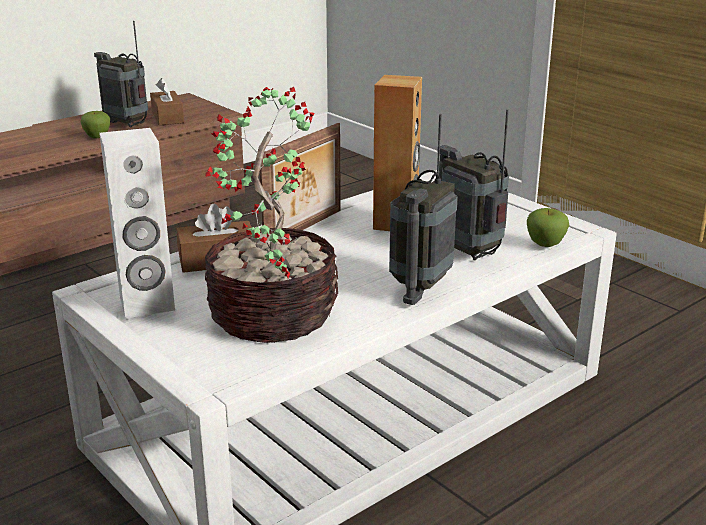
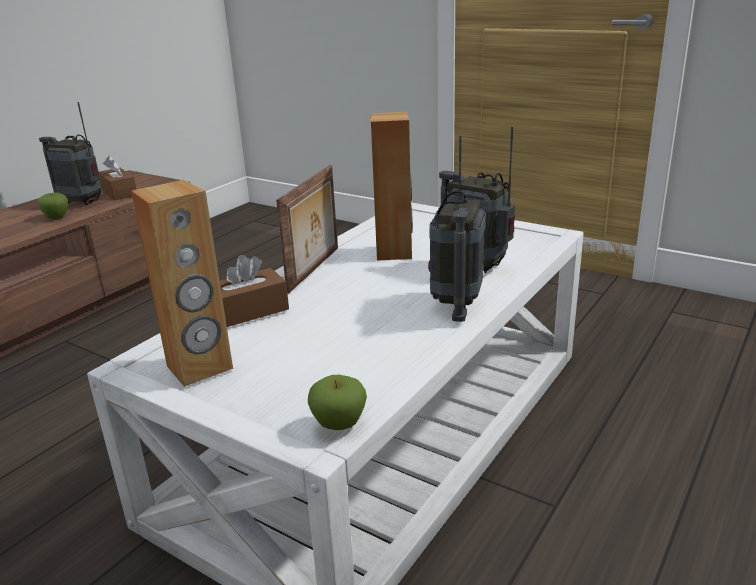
camera: 15 degrees left, 0 degrees up
white speaker [99,128,175,318] -> brown speaker [131,180,233,387]
potted plant [205,87,338,343] -> none
apple [527,208,569,247] -> apple moved to [308,375,367,430]

